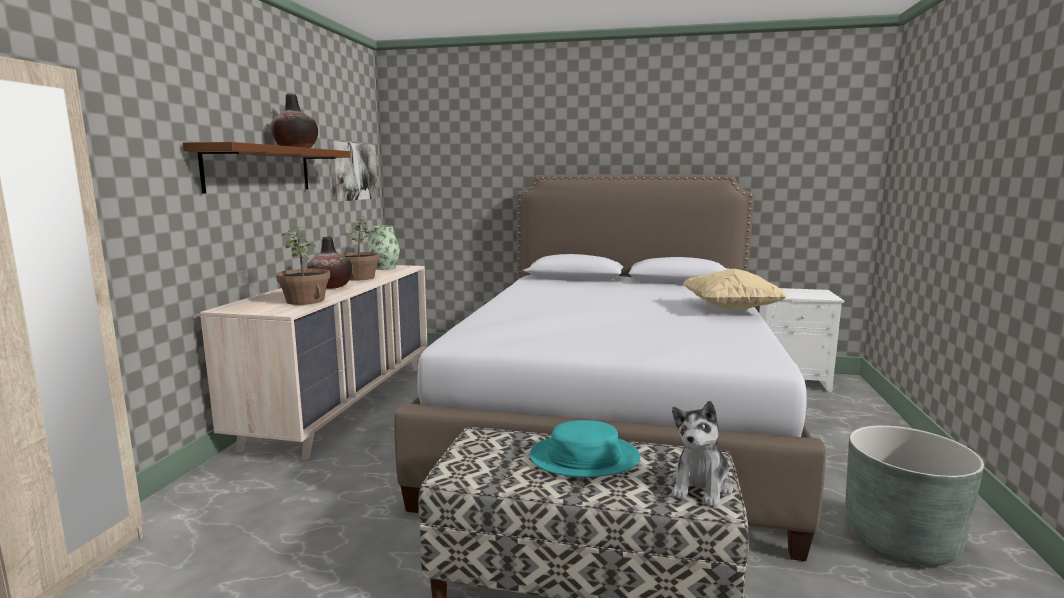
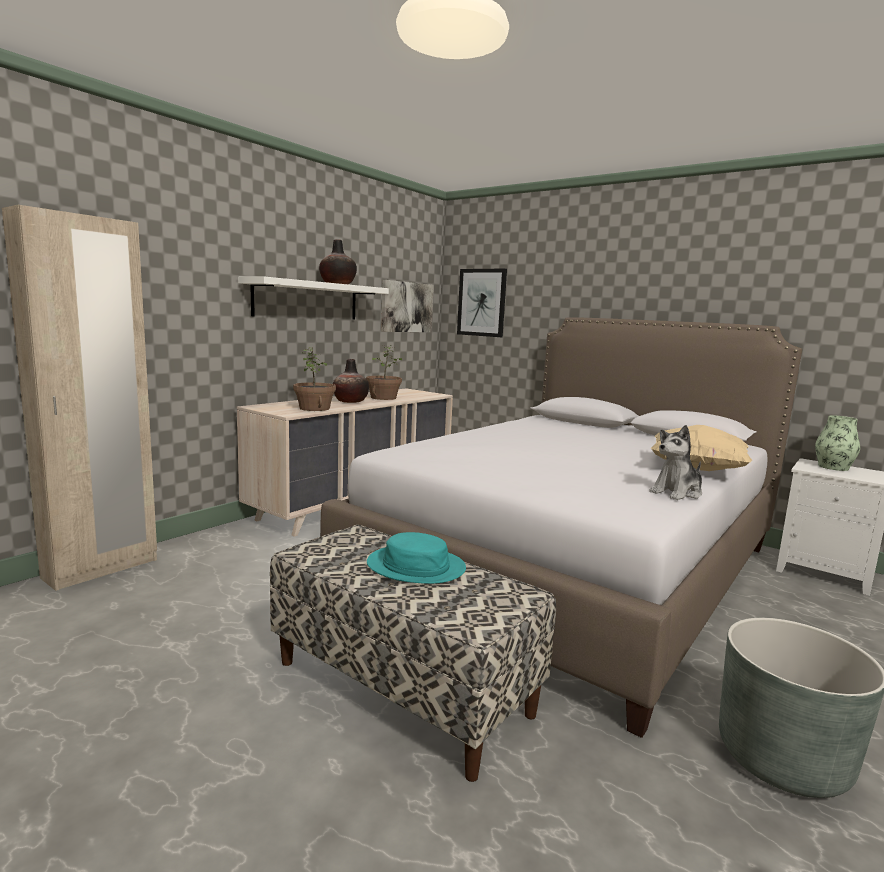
camera: 25 degrees right, 0 degrees up
brown shelf [183,142,350,193] -> white shelf [238,277,389,320]
vase [368,226,400,270] -> vase moved to [815,415,860,471]
plush toy [671,401,733,507] -> plush toy moved to [649,425,702,500]
none -> picture [457,268,507,337]

